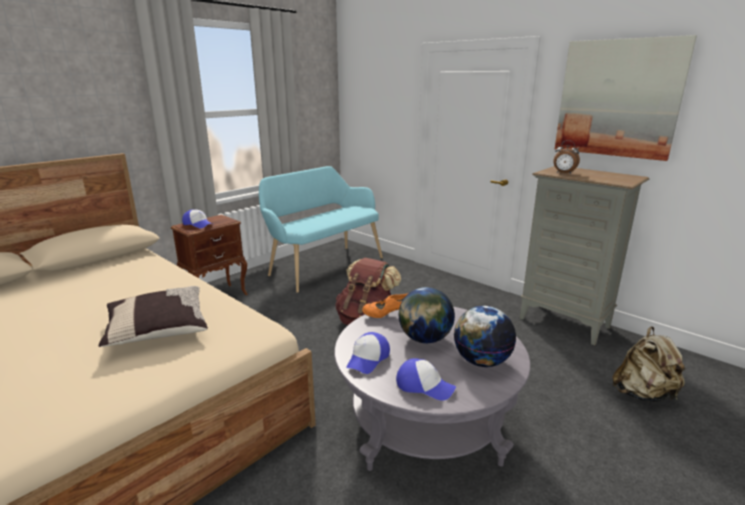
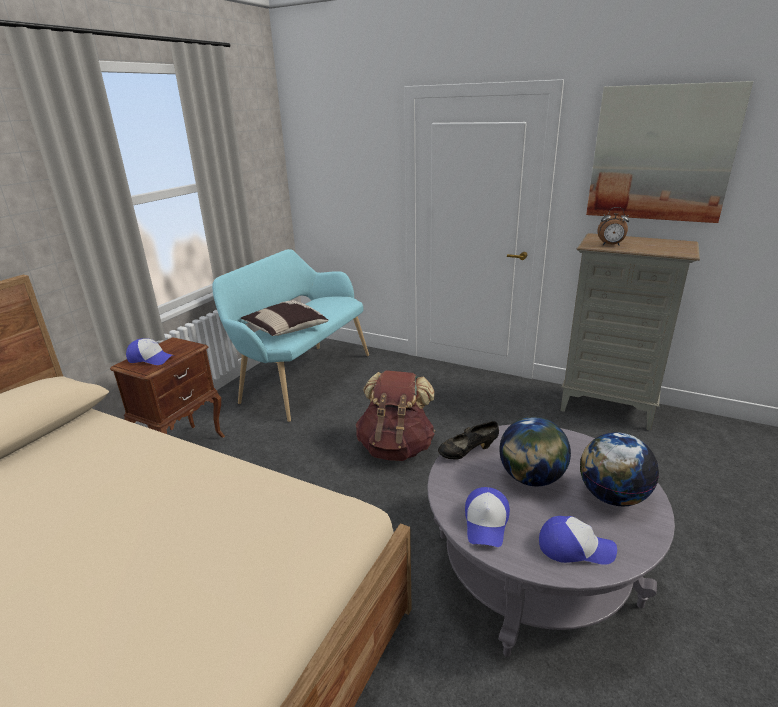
camera: 15 degrees left, 5 degrees up
pillow [99,286,208,347] -> pillow moved to [241,300,329,336]
orange shoe [362,293,408,318] -> black shoe [438,421,499,460]
beige backpack [612,326,687,402] -> none

